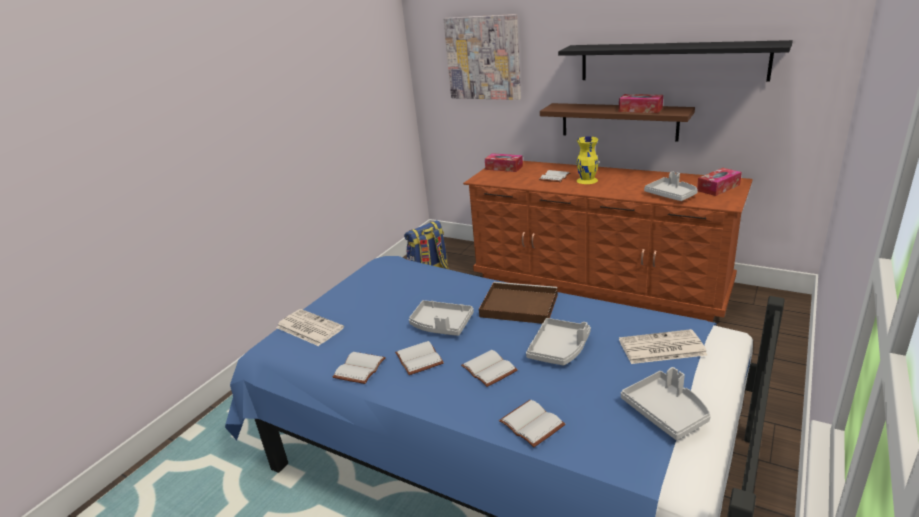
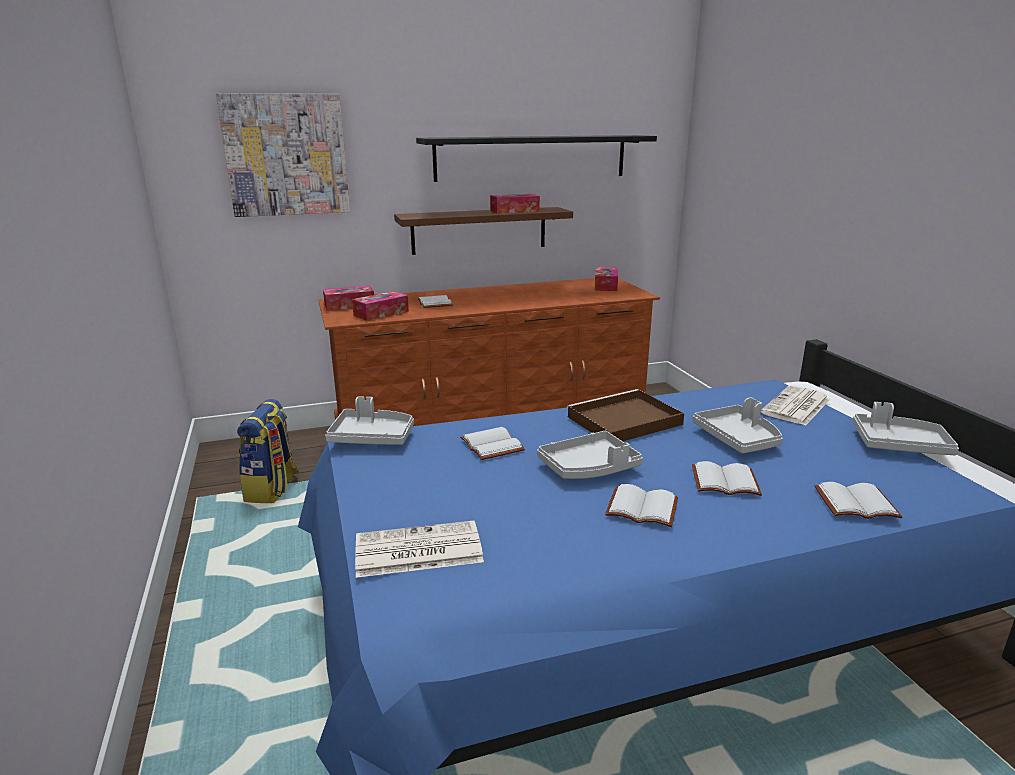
camera: 50 degrees left, 5 degrees down
white book [333,352,386,384] -> white book moved to [460,427,525,460]
yellow vase [577,136,599,184] -> none
grey tray [644,172,698,201] -> grey tray moved to [325,396,414,445]
none -> tissue box [352,291,409,321]

